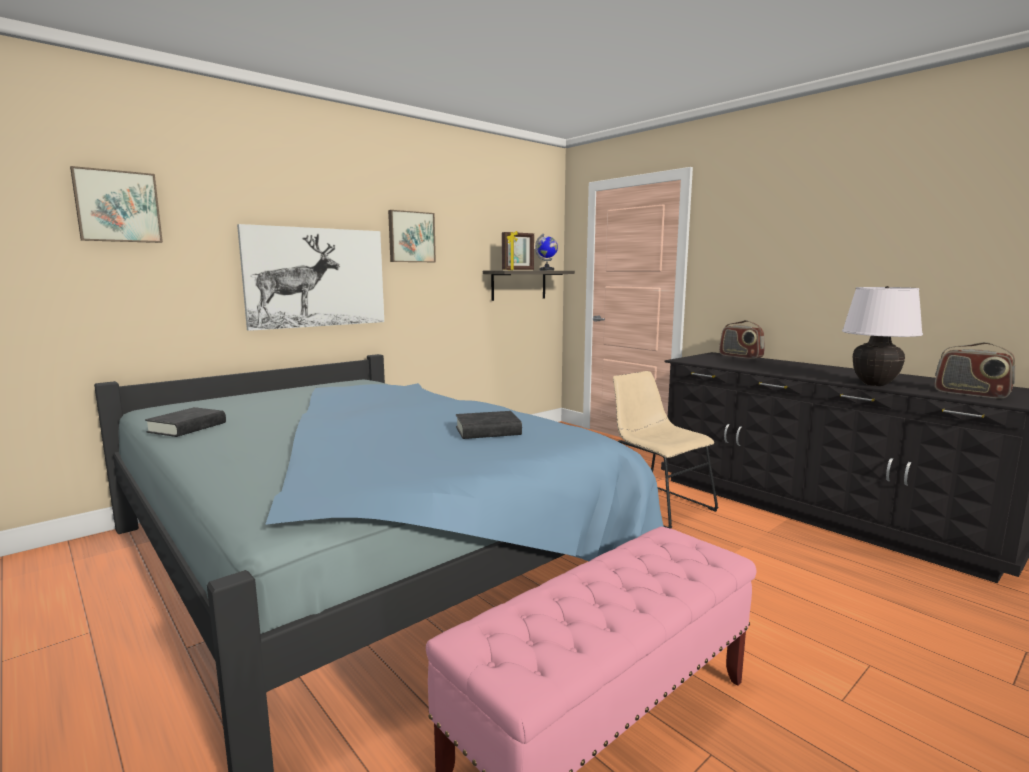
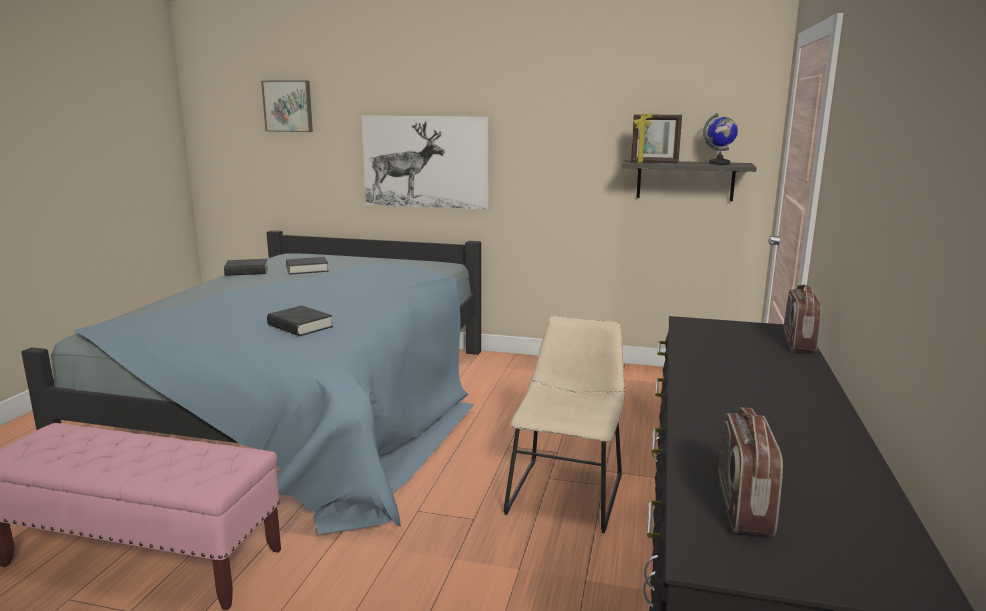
camera: 55 degrees right, 5 degrees up
picture [388,210,436,262] -> none
white table lamp [842,286,923,386] -> none
none -> black book [286,257,329,275]

